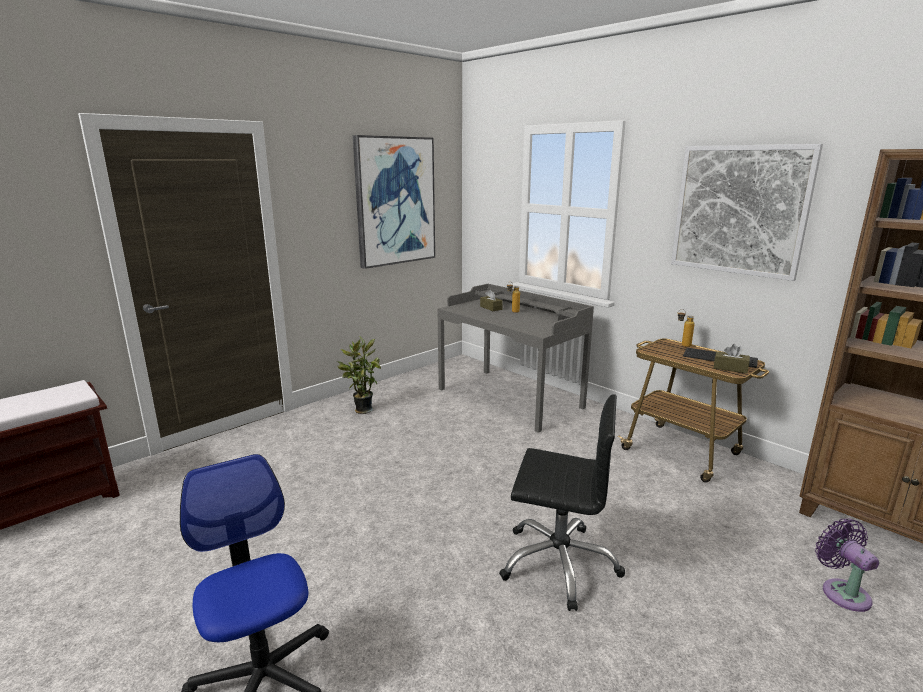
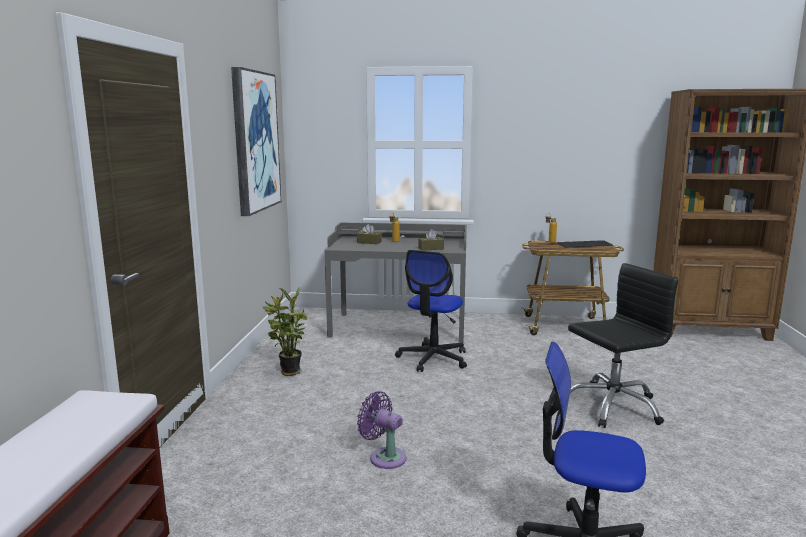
camera: 40 degrees left, 5 degrees down
picture [671,144,823,281] -> none
brown tissue box [714,344,750,374] -> brown tissue box moved to [418,229,444,251]
purple fan [815,519,879,612] -> purple fan moved to [357,391,406,469]
none -> office chair [395,250,467,372]

